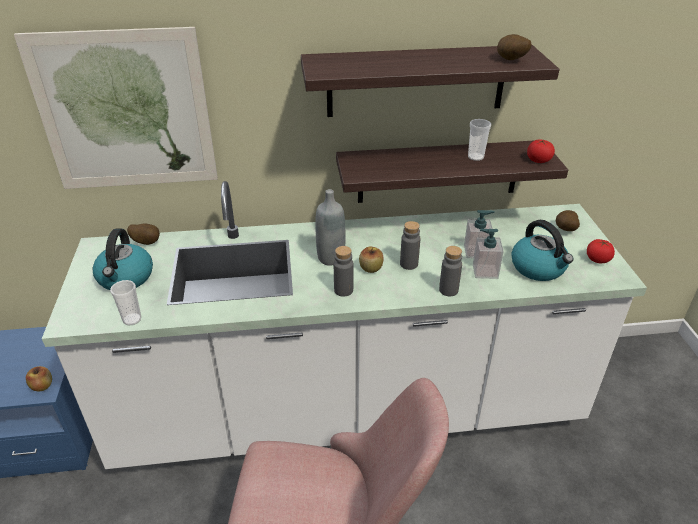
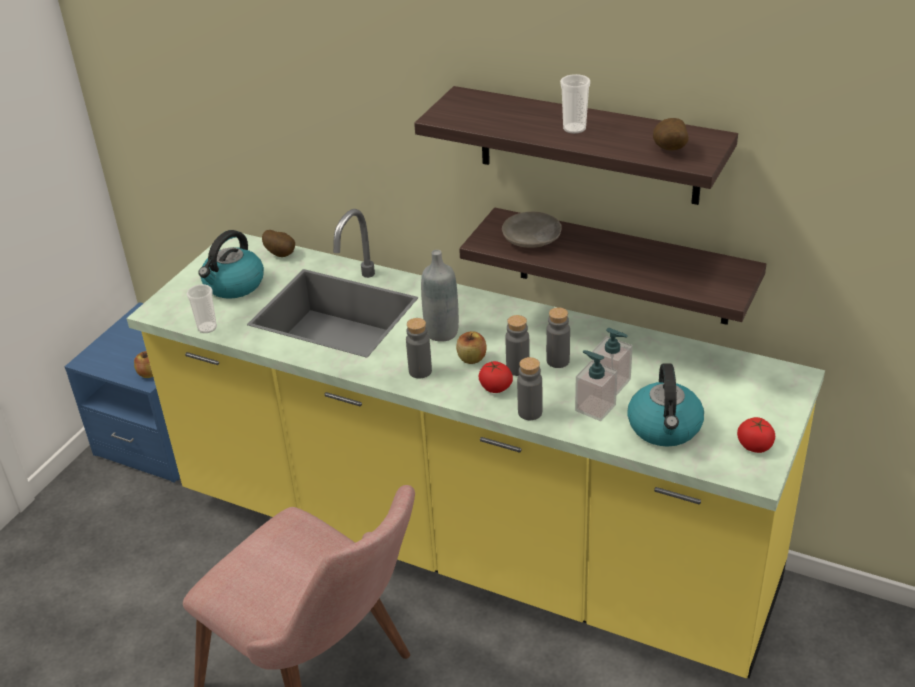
camera: 35 degrees right, 0 degrees up
picture [14,27,218,189] -> none
white counter [42,181,647,469] -> yellow counter [126,209,825,678]
cup [468,119,491,161] -> cup moved to [560,74,590,134]
tomato [527,139,555,163] -> tomato moved to [479,361,513,393]
potato [556,210,580,231] -> none
none -> beige plate [502,212,562,248]
none -> grey bottle [546,307,570,368]

